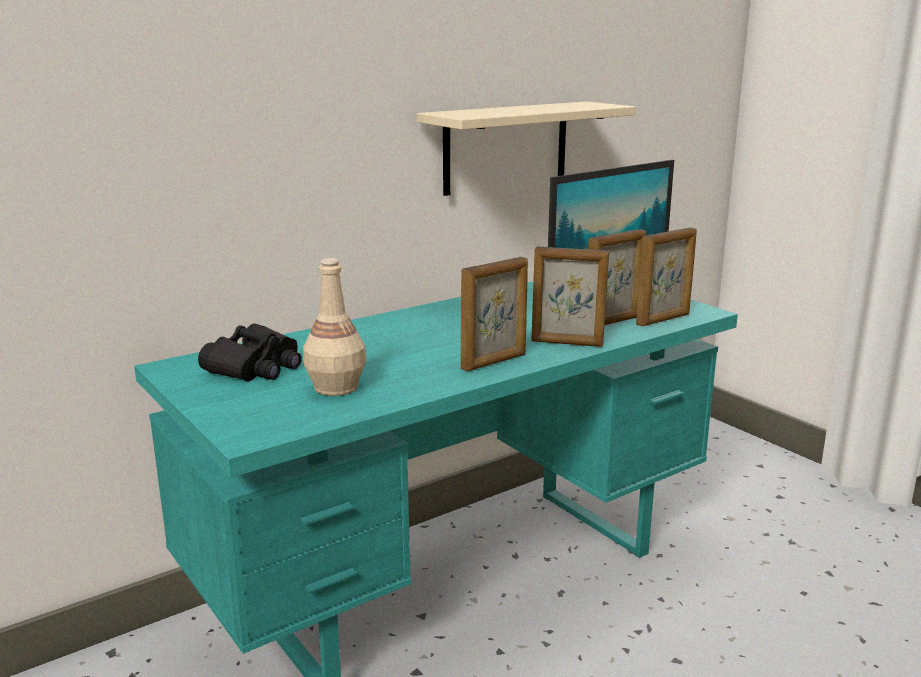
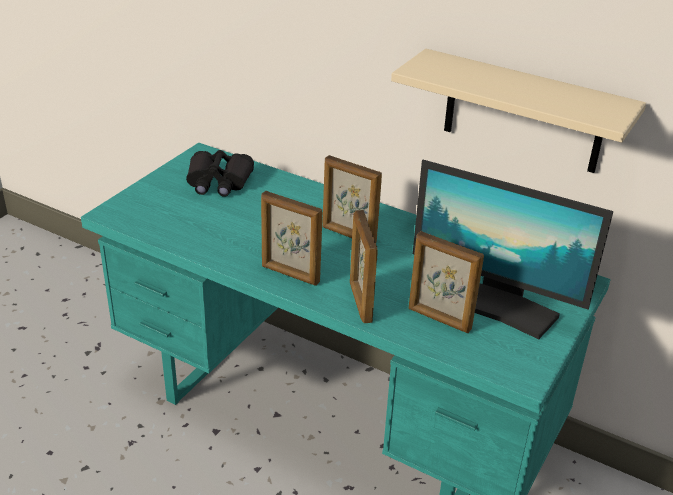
camera: 65 degrees right, 15 degrees up
beige bottle [303,258,366,396] -> none
picture frame [636,227,697,326] -> picture frame moved to [322,155,382,243]

